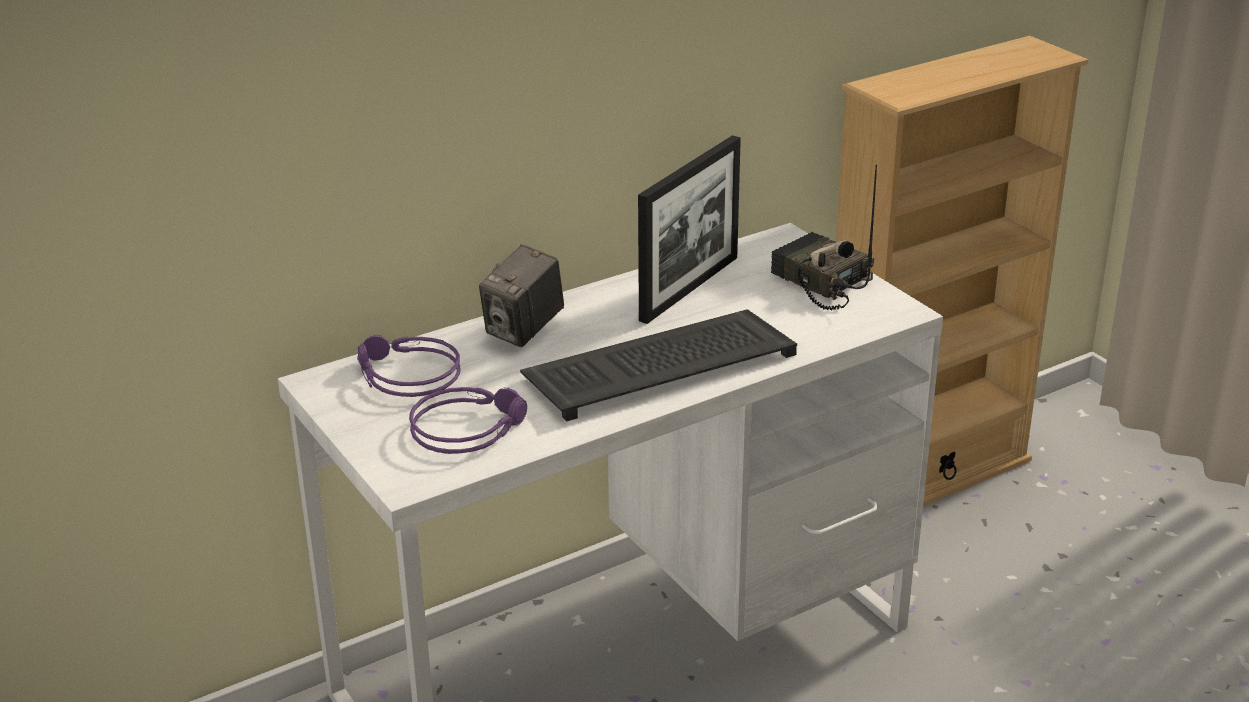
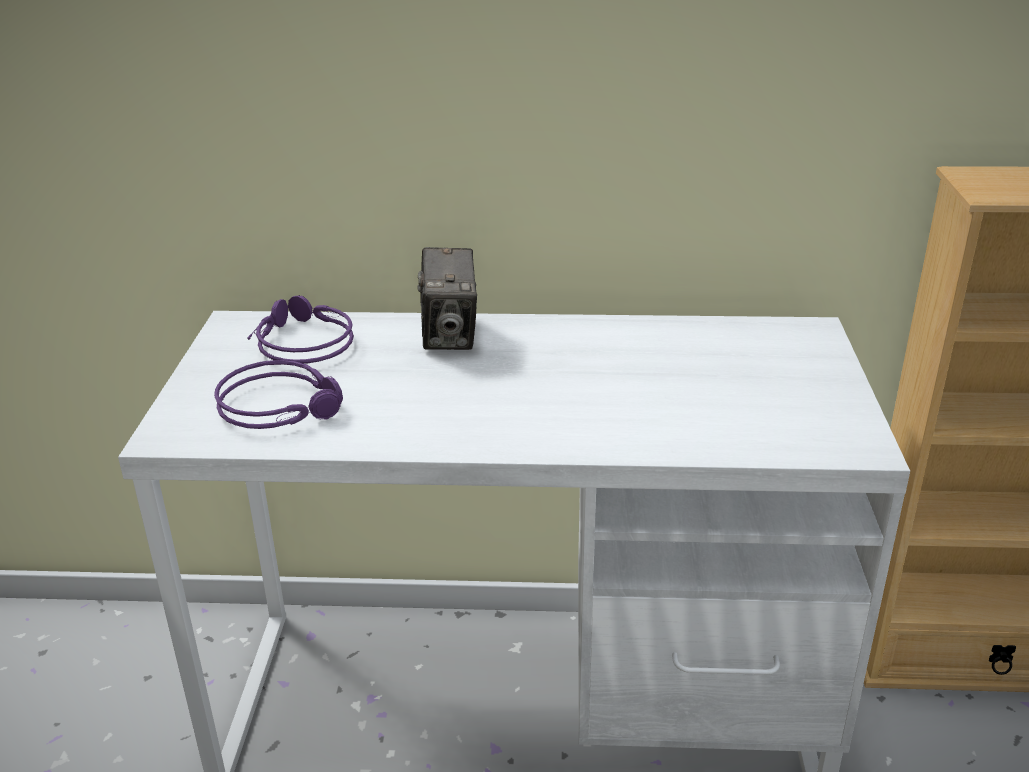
camera: 35 degrees right, 0 degrees up
camera [479,245,564,347] -> camera turned 75 degrees counterclockwise [418,247,477,350]
keyboard [520,309,797,421] -> none
picture frame [638,135,741,324] -> none
radio [771,164,877,310] -> none

